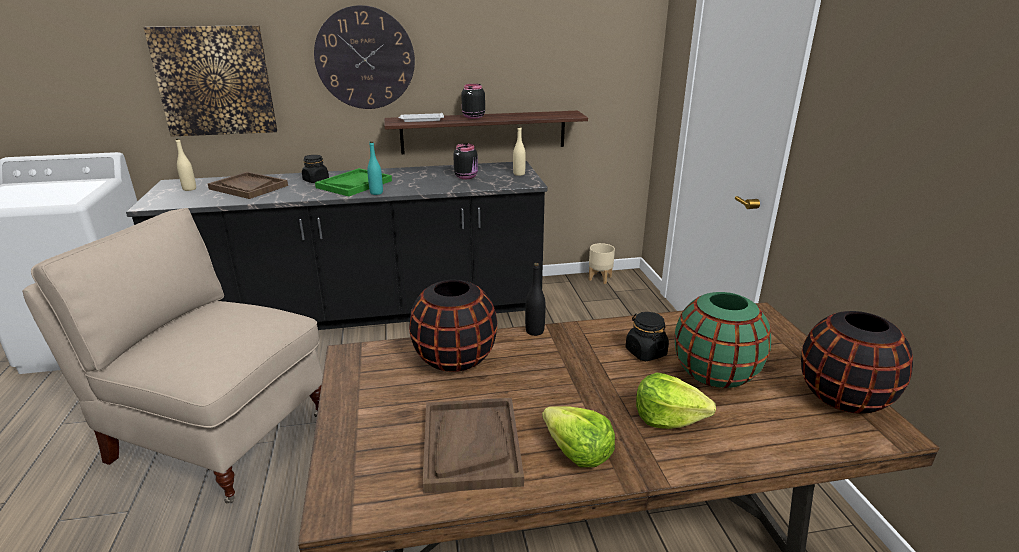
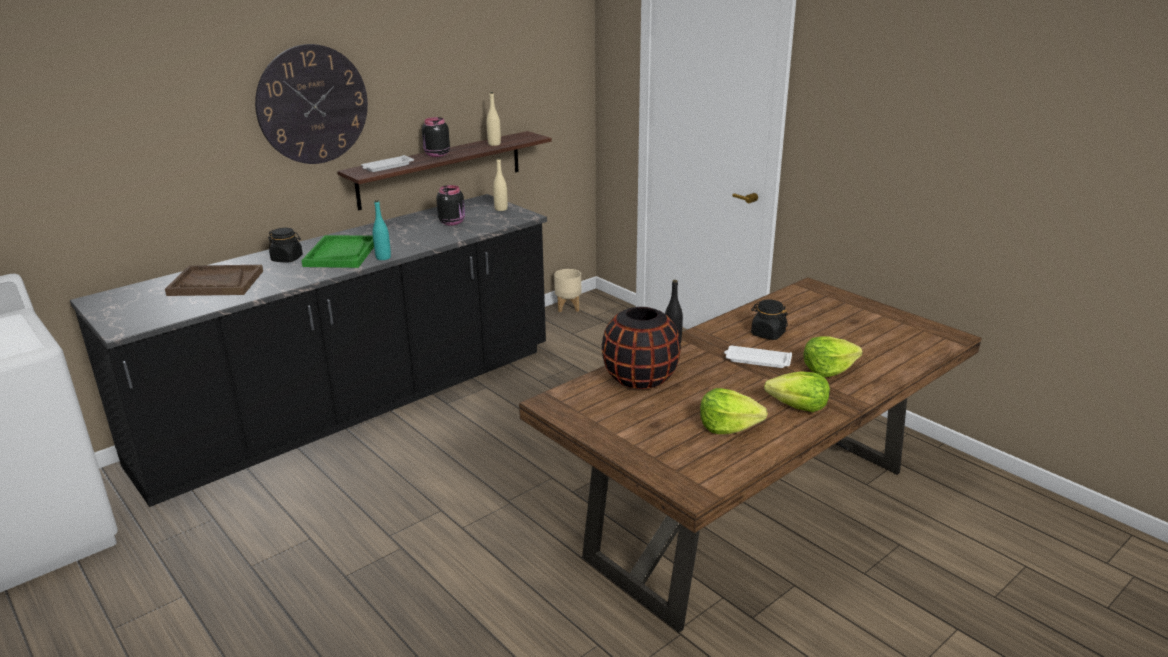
camera: 30 degrees left, 0 degrees up
beige chair [22,208,323,503] -> none
picture [144,25,277,137] -> none
beige bottle [176,138,196,191] -> beige bottle moved to [486,92,501,146]
brown tray [423,398,524,494] -> lettuce [700,388,768,434]
green vase [675,292,771,388] -> none
black vase [801,311,913,414] -> none
none -> white tray [724,346,792,368]

